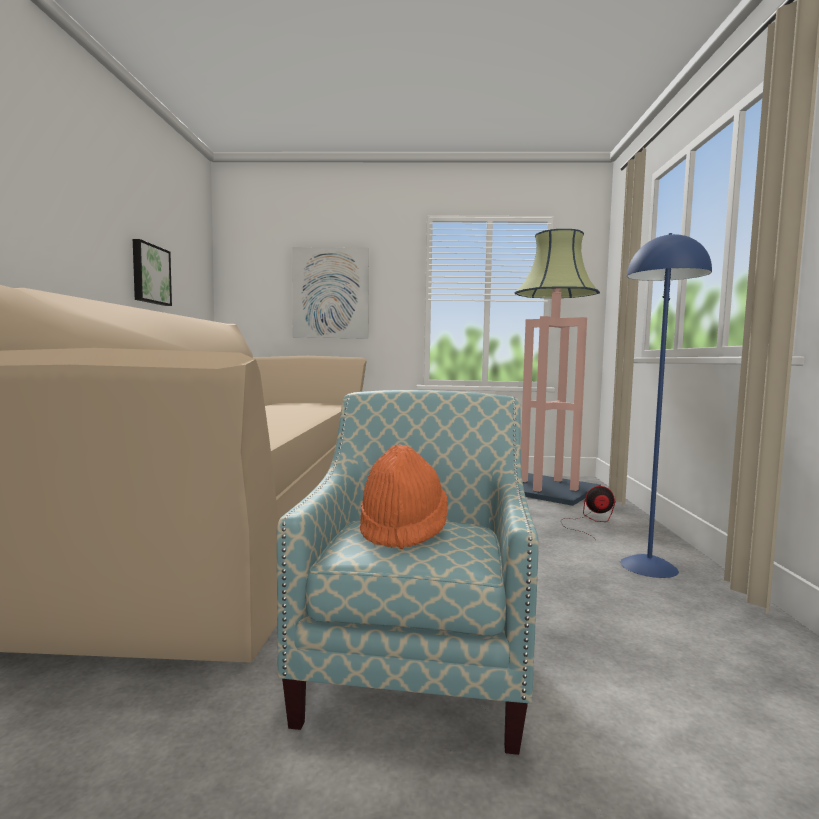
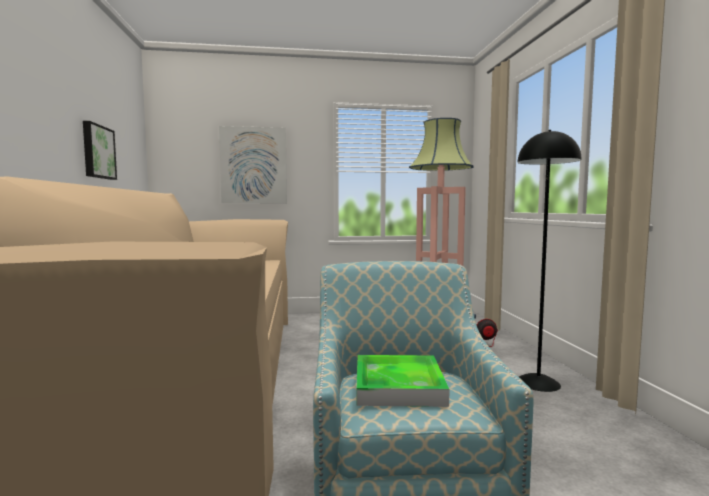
camera: 10 degrees left, 0 degrees up
orange hat [360,444,448,549] -> tray [356,355,450,407]
blue floor lamp [620,233,712,578] -> black floor lamp [517,130,581,392]

